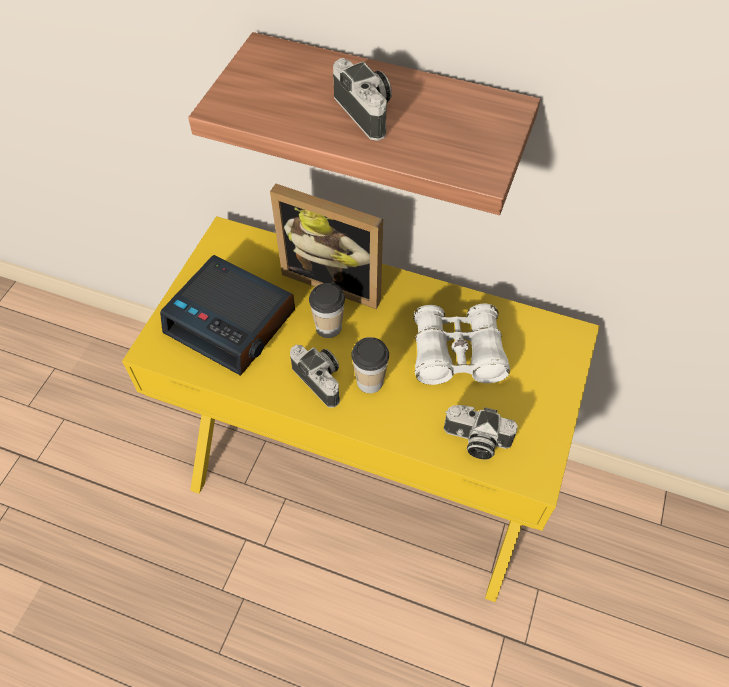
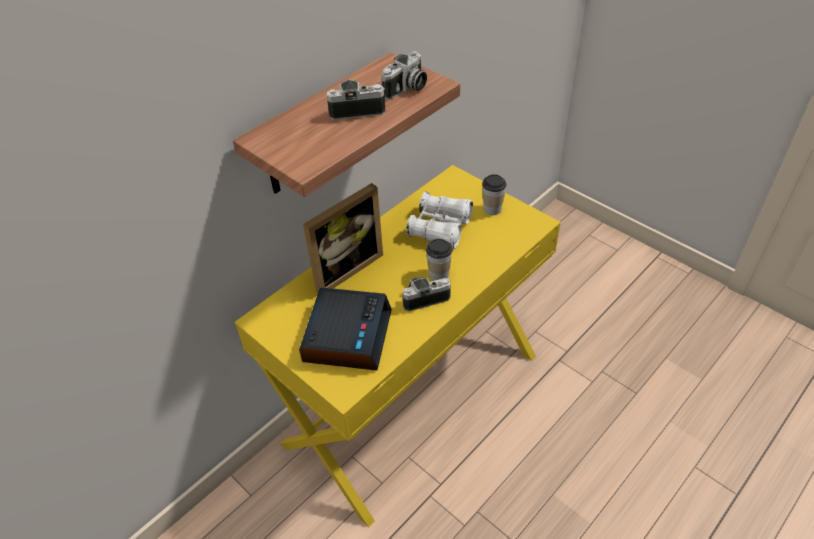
camera: 65 degrees left, 10 degrees down
alarm clock [160,255,295,376] -> alarm clock turned 45 degrees counterclockwise [299,288,392,371]
cup [309,283,345,338] -> cup moved to [482,174,506,215]
camera [444,405,518,460] -> camera moved to [381,51,427,100]

